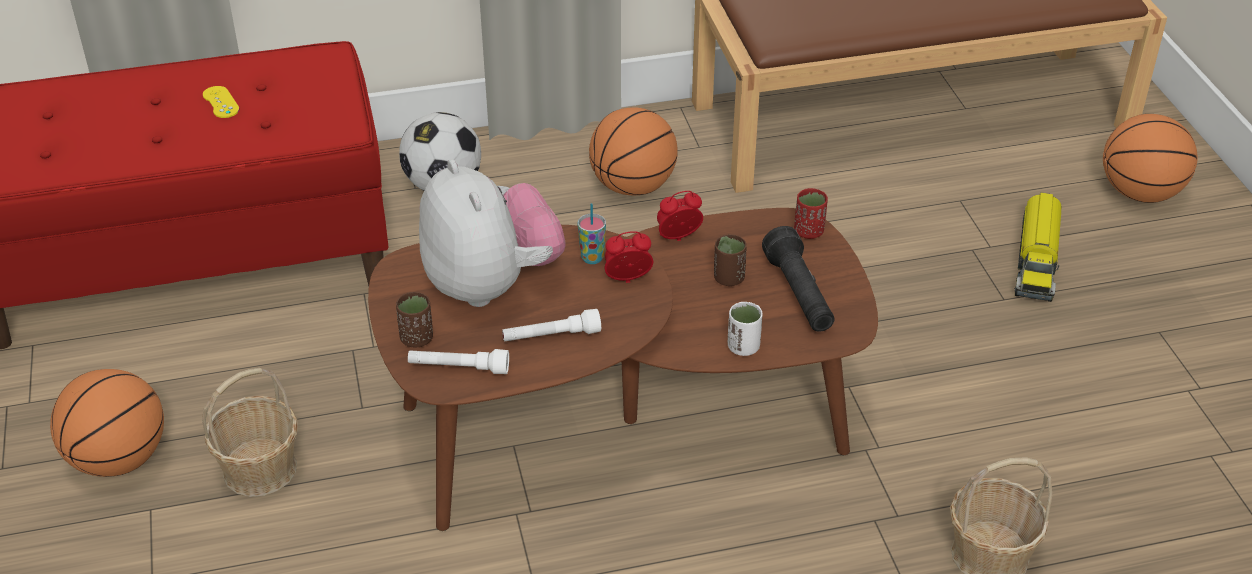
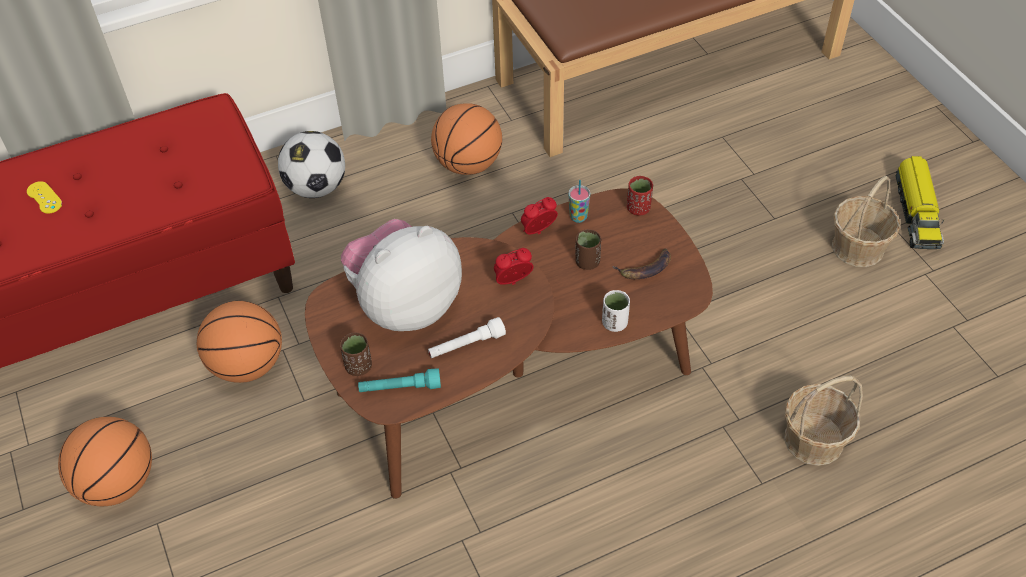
camera: 10 degrees left, 10 degrees up
basket [202,368,298,497] -> basket moved to [832,176,900,267]
yellow game controller [203,86,239,118] -> yellow game controller moved to [27,181,62,213]
white flashlight [408,349,509,374] -> turquoise flashlight [358,368,441,392]
plush toy [419,159,566,307] -> plush toy turned 90 degrees counterclockwise [341,219,462,331]
cup [578,203,606,264] -> cup moved to [568,180,590,223]
black flashlight [762,226,835,332] -> banana [612,249,671,279]
toy truck [1014,193,1062,302] -> toy truck moved to [896,156,944,249]
basketball [1103,114,1197,203] -> basketball moved to [197,301,282,383]

